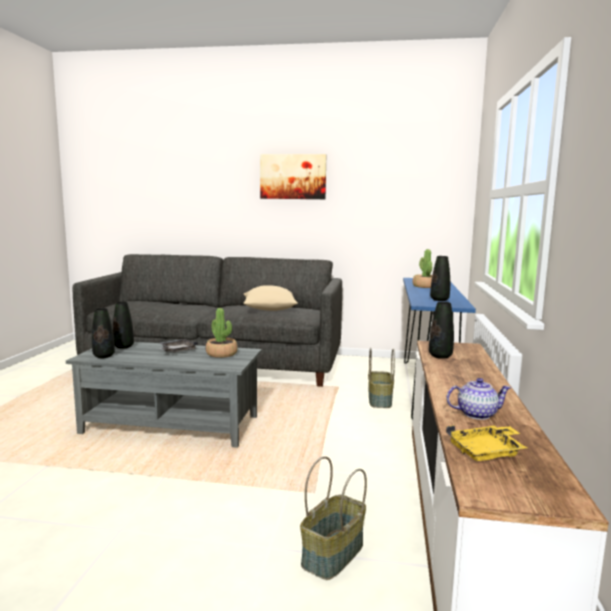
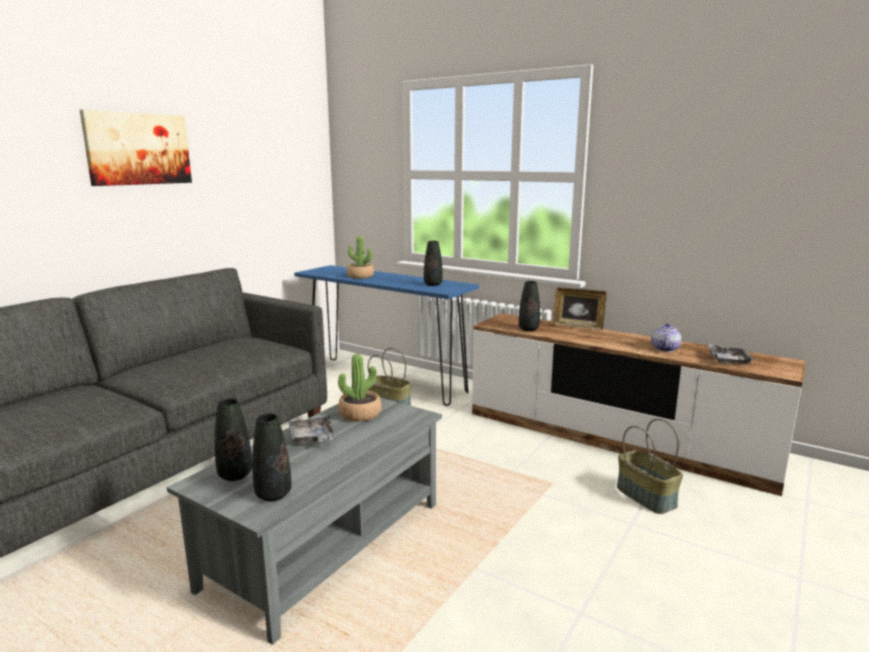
camera: 65 degrees left, 5 degrees up
beige pillow [243,285,298,311] -> none
yellow tray [446,425,527,461] -> grey tray [708,344,754,366]
none -> picture frame [552,288,607,330]

